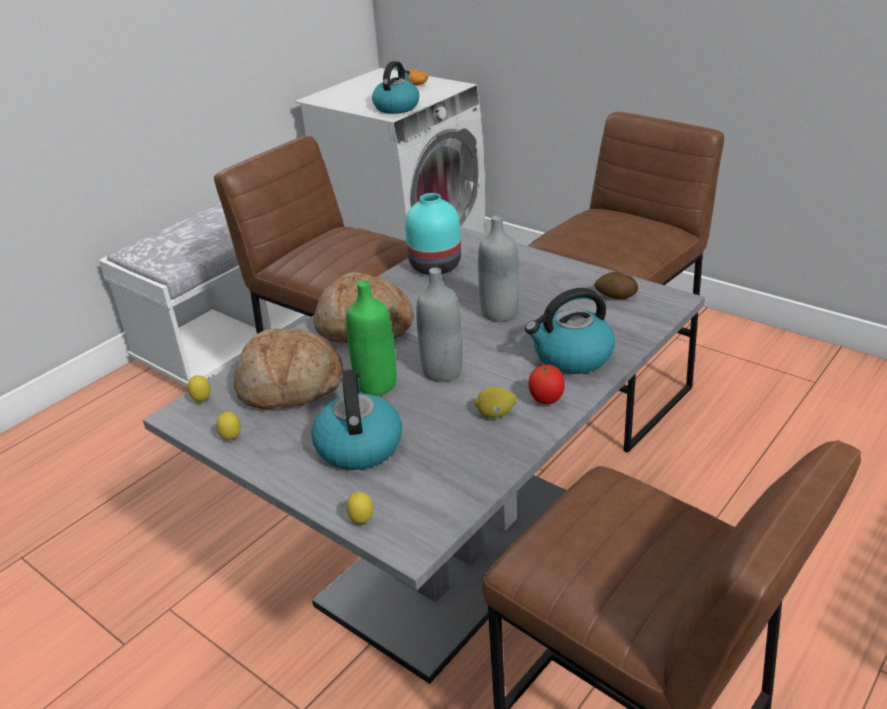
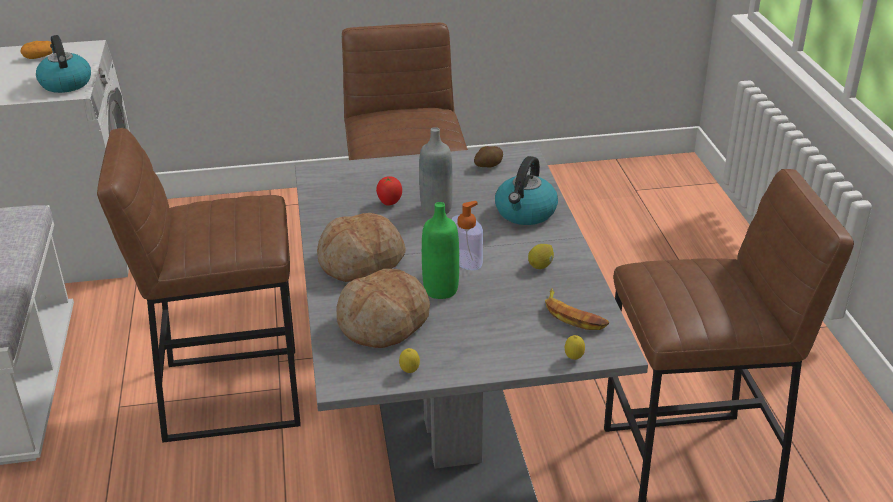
camera: 50 degrees left, 0 degrees up
lemon [188,375,211,402] -> none
kettle [311,370,402,470] -> none
turquoise vase [405,193,461,275] -> none
grey bottle [416,268,463,382] -> soap dispenser [452,201,483,271]
tomato [528,365,565,404] -> tomato moved to [376,176,402,206]
none -> banana [545,288,609,330]

